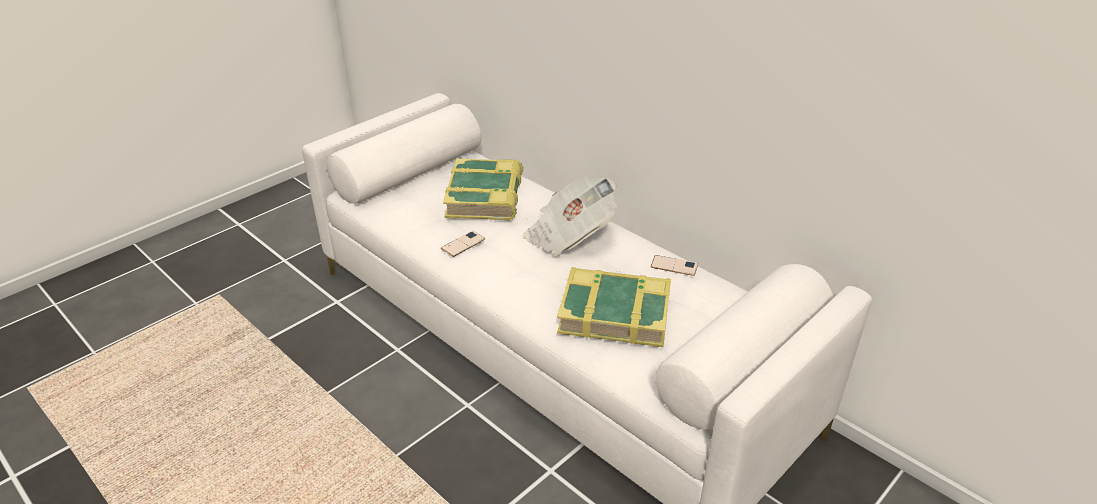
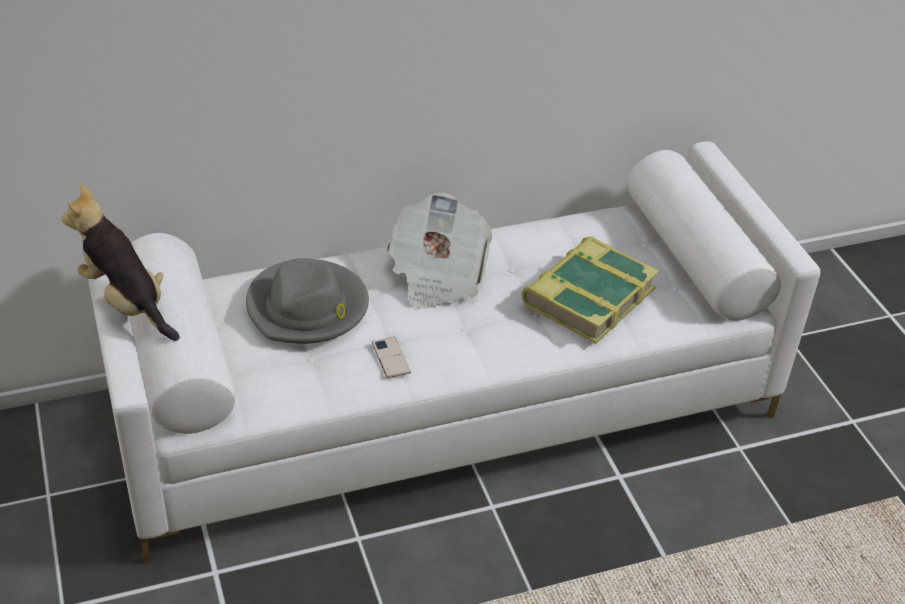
camera: 65 degrees left, 5 degrees up
book [443,159,524,221] -> grey hat [246,258,369,344]
phone [651,255,698,276] -> none
none -> plush toy [61,185,180,341]

